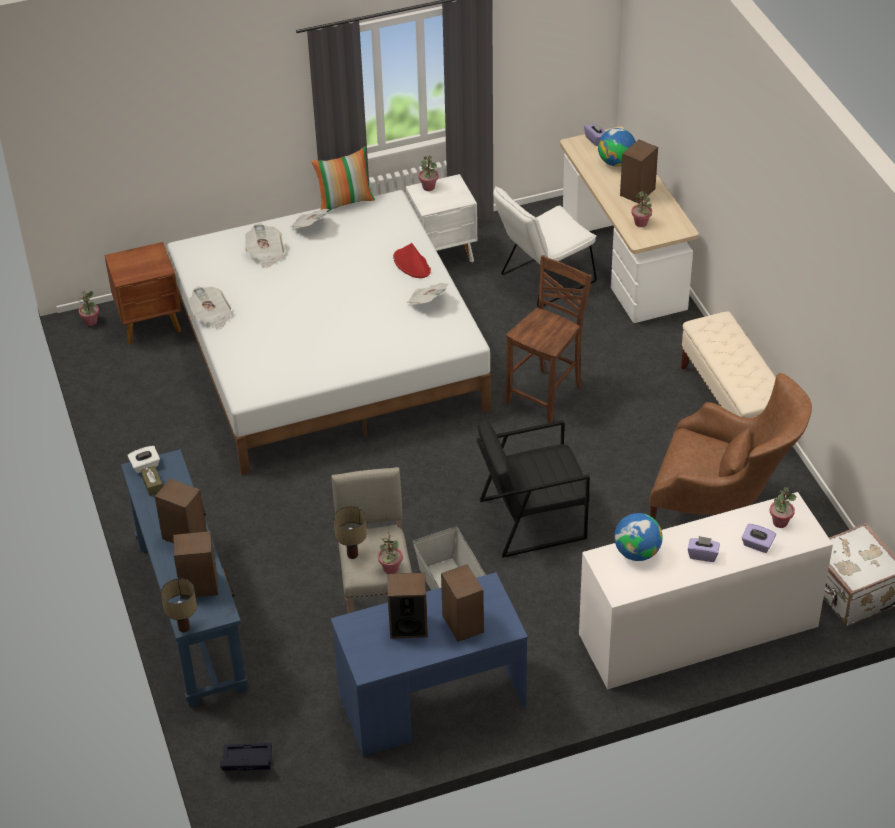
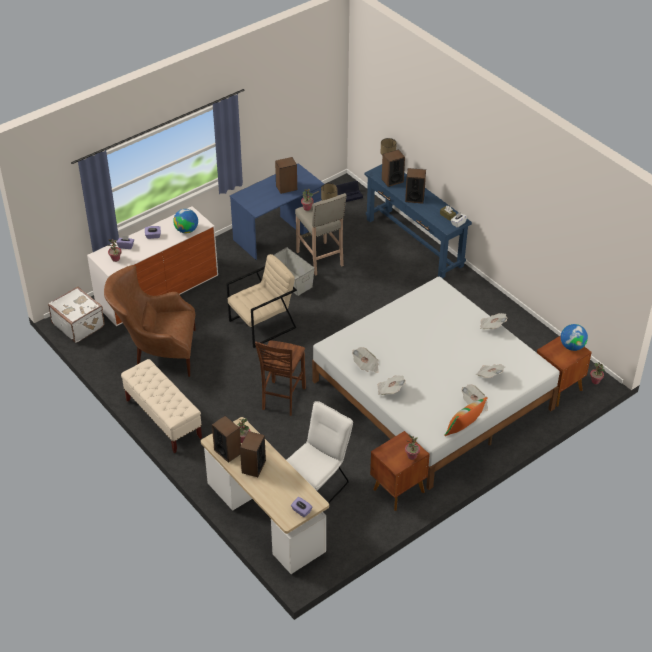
camera: 160 degrees right, 0 degrees up
red hat [393,243,431,278] -> newspaper [377,375,406,395]
white nightstand [405,174,477,262] -> brown nightstand [370,431,430,511]
speaker [441,564,484,642] -> speaker moved to [212,416,241,463]
black armchair [476,420,590,558] -> beige armchair [226,254,297,348]
globe [598,128,636,167] -> globe moved to [561,324,588,351]

